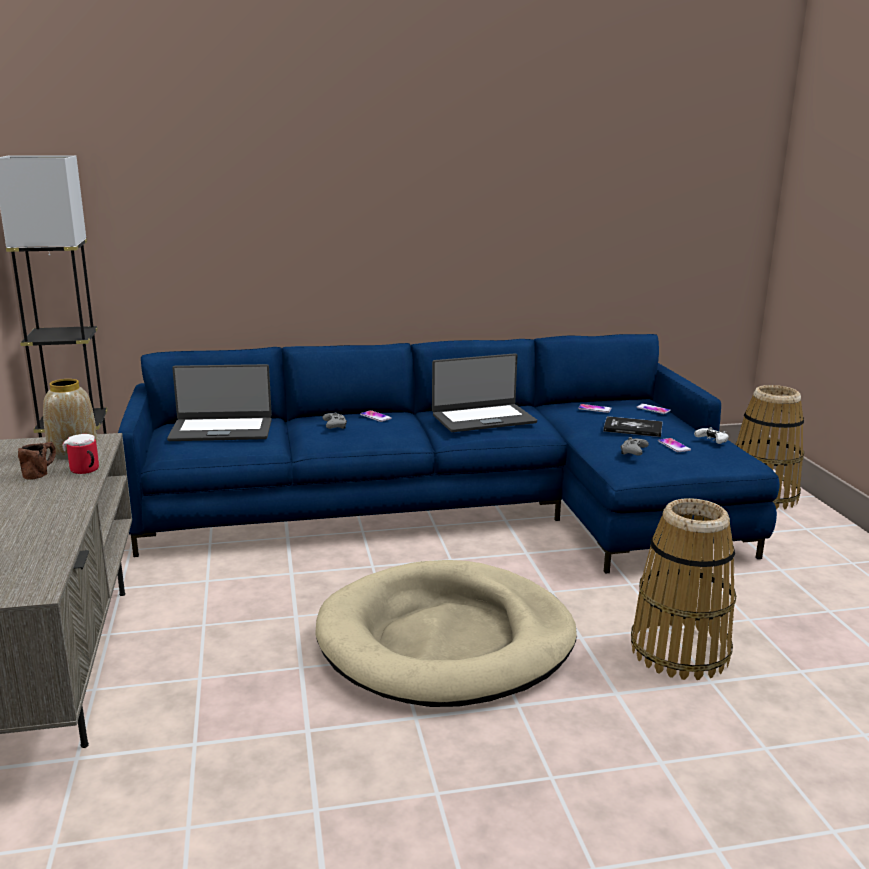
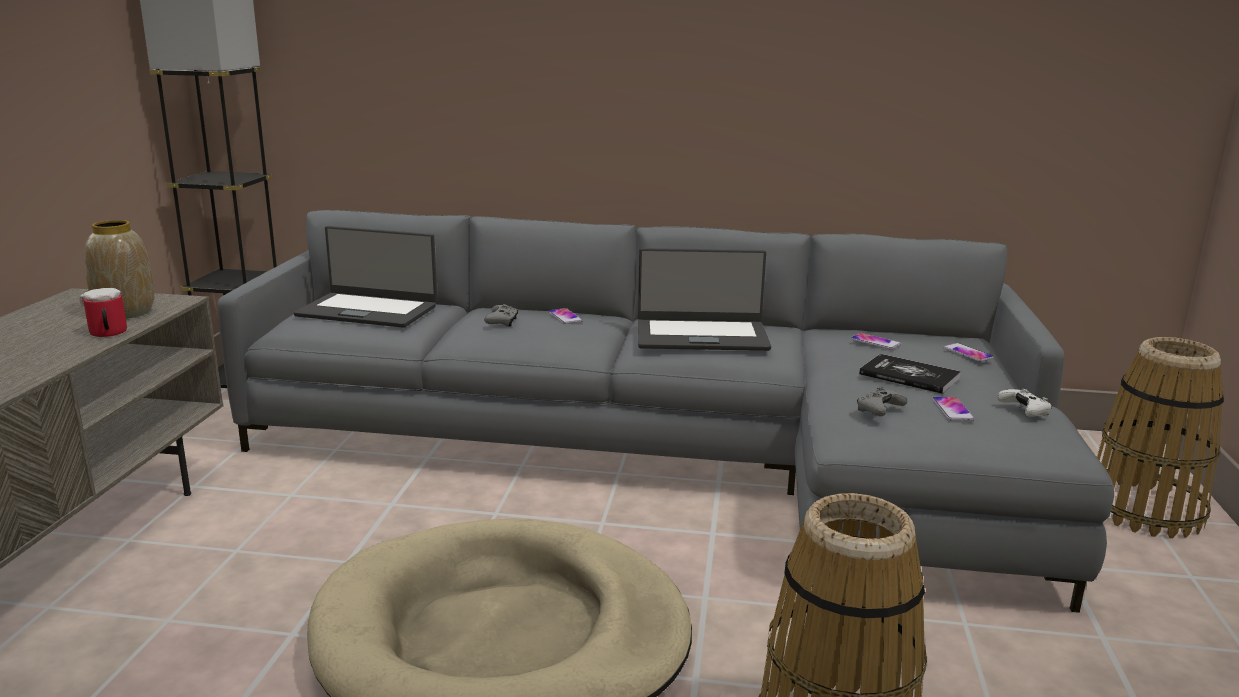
camera: 20 degrees right, 0 degrees up
brown mug [18,442,56,480] -> none
blue sofa [118,334,780,574] -> grey sofa [218,210,1114,613]

